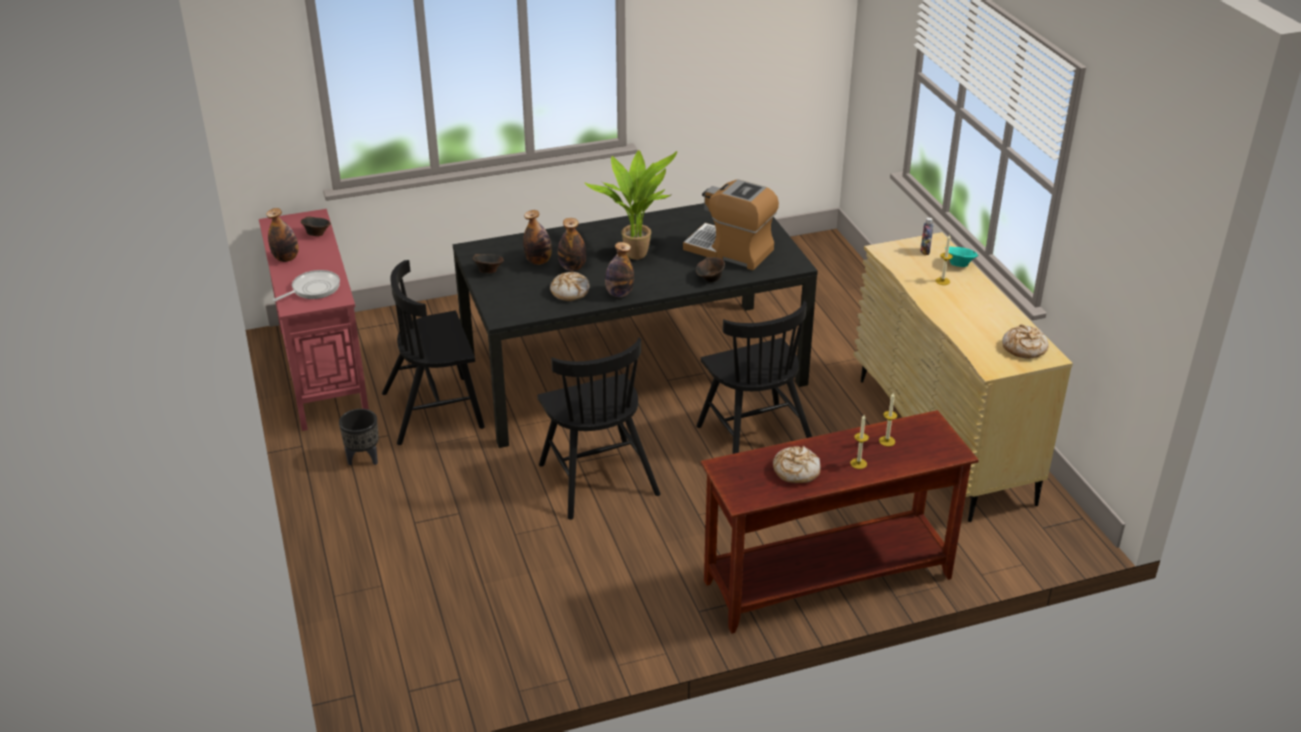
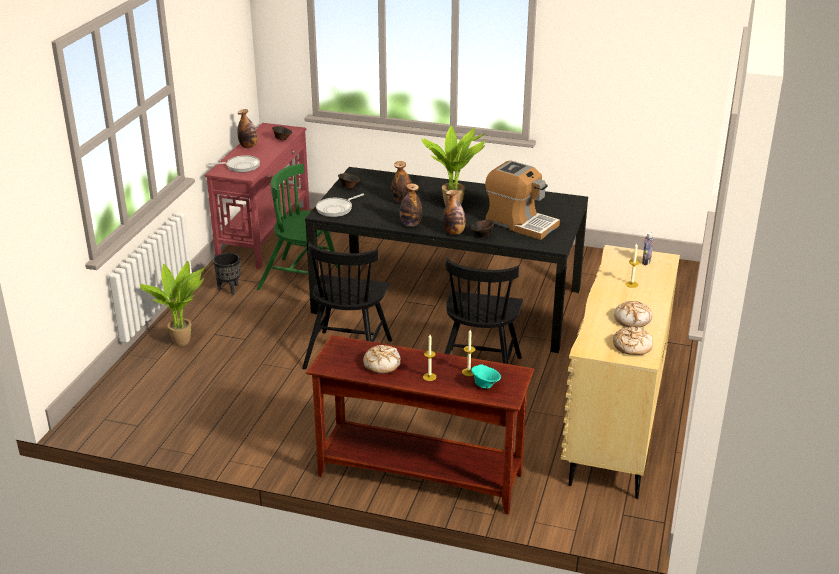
camera: 35 degrees right, 5 degrees down
black chair [382,260,485,445] -> green chair [257,164,338,290]
bottle [523,210,552,265] -> bottle moved to [443,190,466,235]
bread [550,272,589,301] -> bread moved to [614,301,652,328]
coffee machine [683,179,779,270] -> coffee machine turned 150 degrees clockwise [485,160,560,240]
turquoise bowl [945,247,978,267] -> turquoise bowl moved to [471,364,501,388]
none -> potted plant [140,261,206,346]
none -> frying pan [316,194,364,217]

